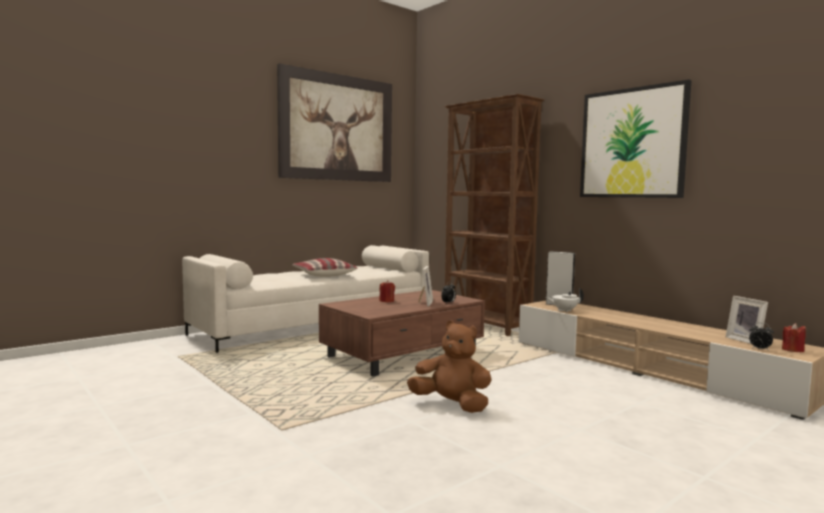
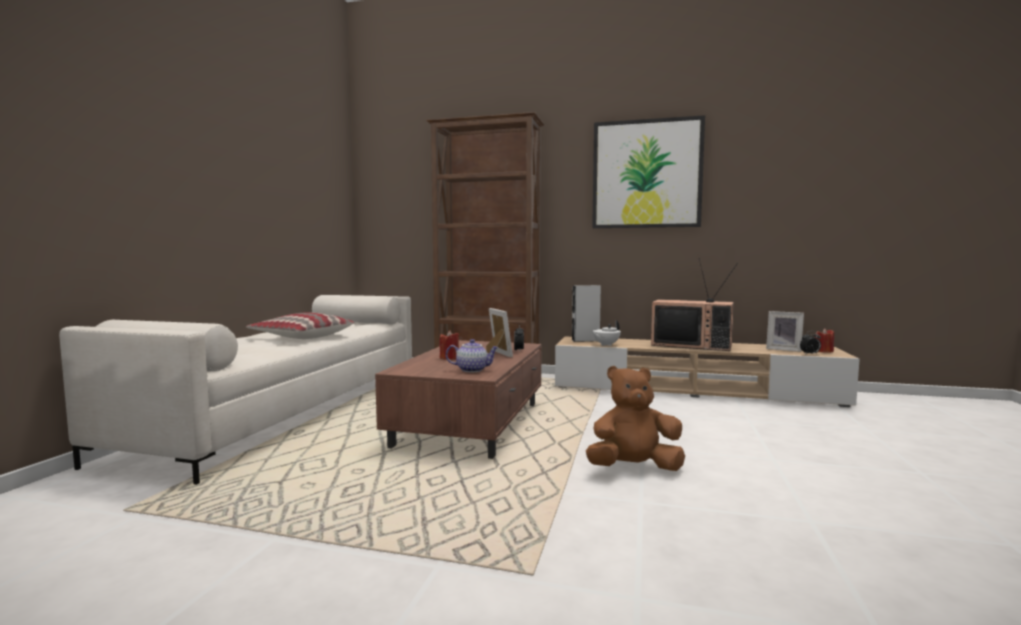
camera: 35 degrees left, 0 degrees up
picture [277,63,392,182] -> none
none -> teapot [446,339,499,372]
none -> television [651,258,738,351]

